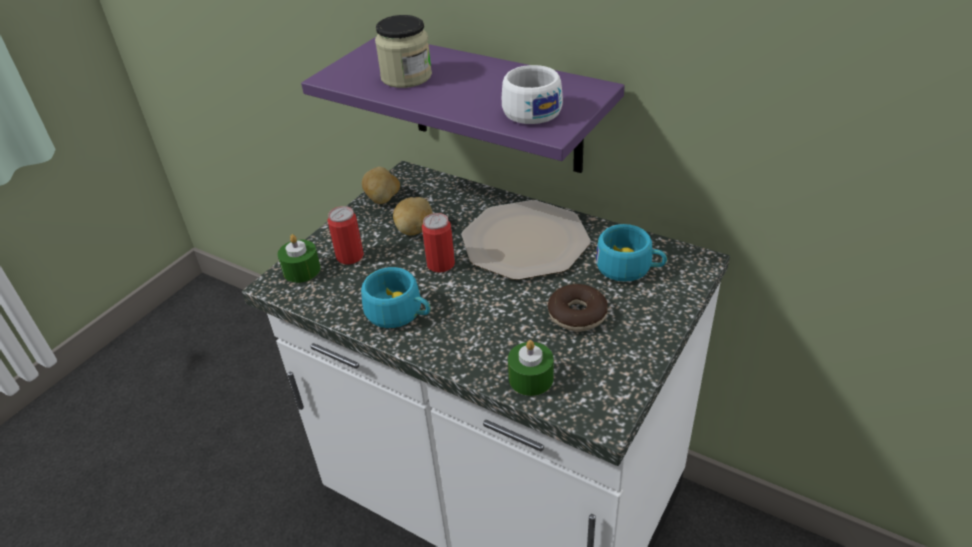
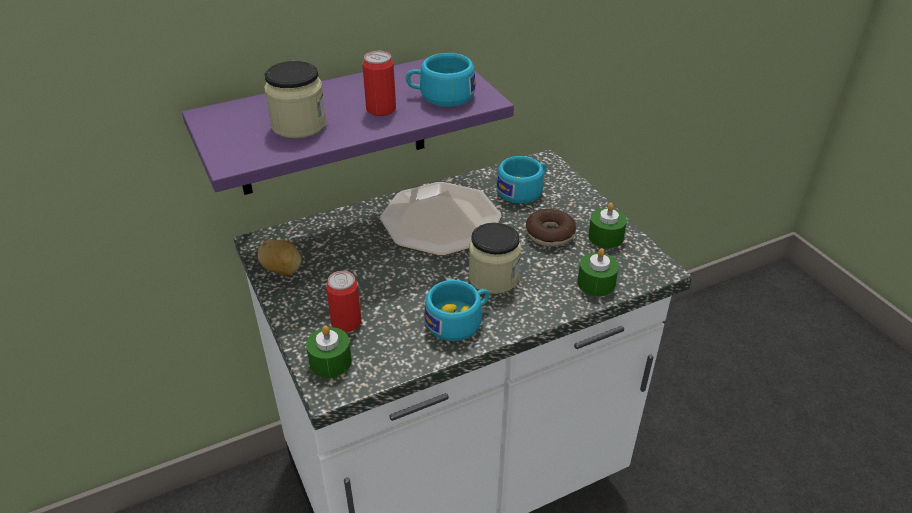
camera: 60 degrees left, 0 degrees up
potato [393,197,433,235] -> none
can [422,213,455,273] -> can moved to [362,51,396,116]
white cup [502,65,563,124] -> turquoise cup [406,53,476,107]
none -> jar [469,223,521,294]
none -> green candle [588,203,627,248]

